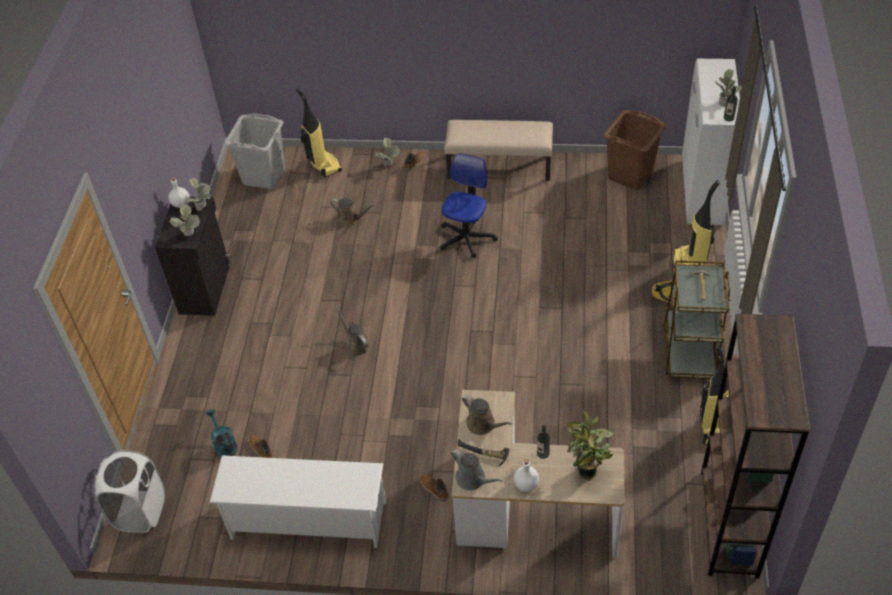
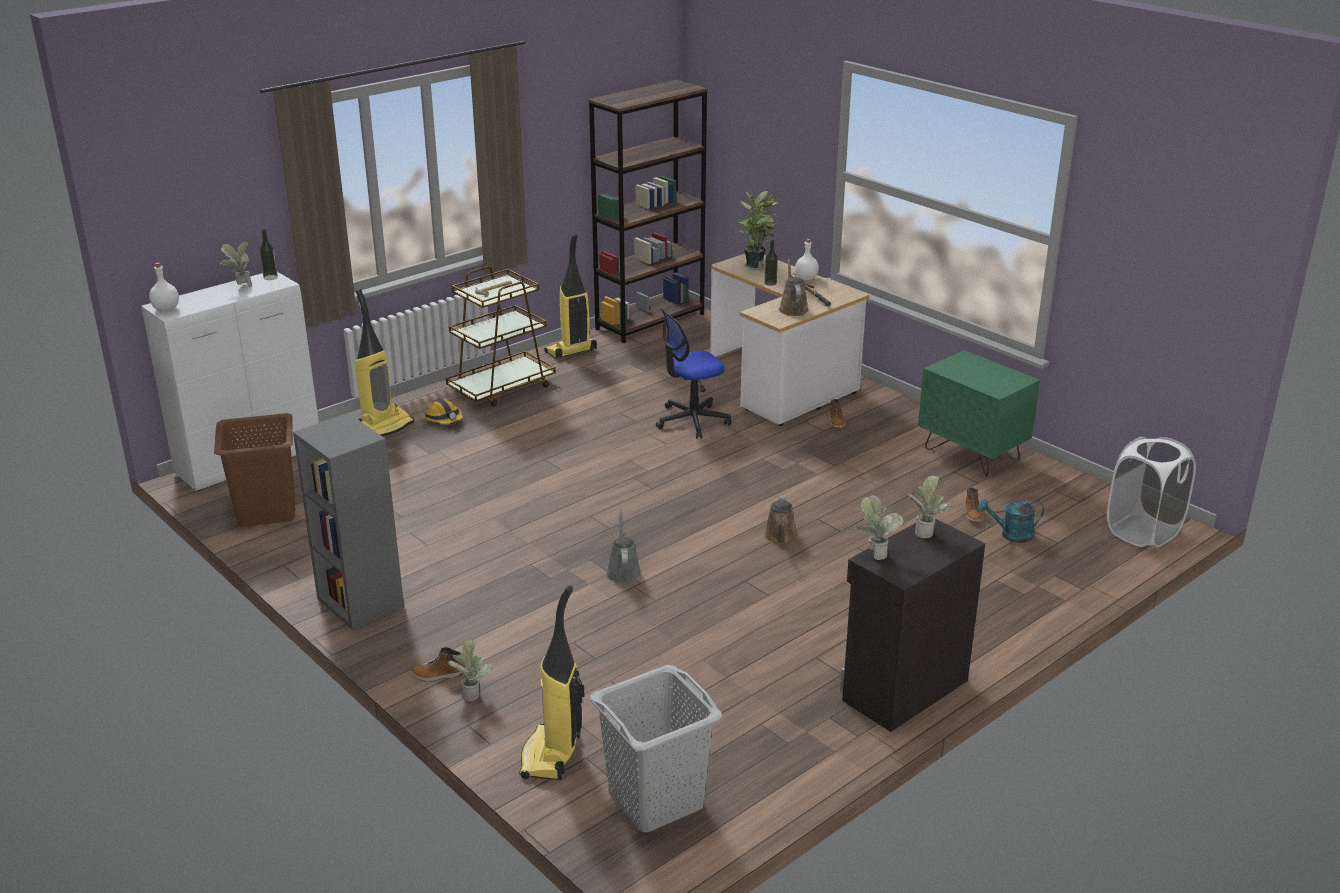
camera: 140 degrees left, 20 degrees down
white bottle [168,177,190,208] -> white bottle moved to [149,262,179,311]
turquoise watering can [206,409,237,457] -> turquoise watering can turned 75 degrees clockwise [978,499,1044,543]
white shoe rack [209,455,386,548] -> green nightstand [918,350,1040,477]
brown watering can [330,198,374,227] -> none
office chair [440,153,498,258] -> office chair moved to [656,308,731,439]
beige bench [444,120,553,181] -> grey bookcase [293,413,404,630]
grey watering can [451,449,503,491] -> grey watering can moved to [606,509,641,584]

